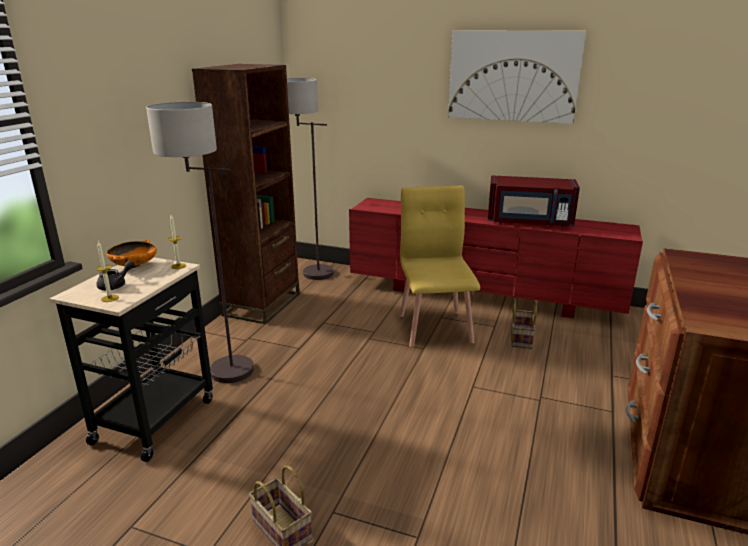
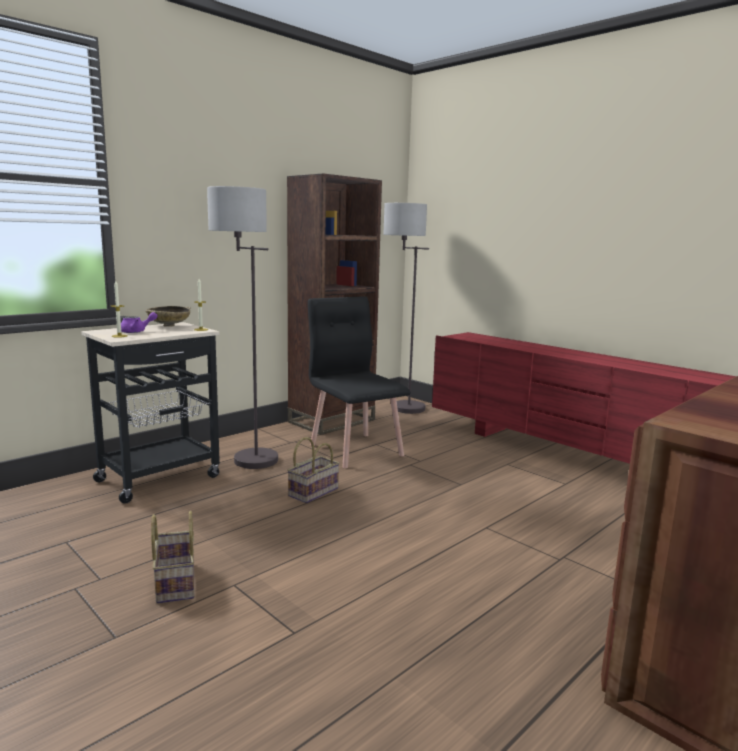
camera: 25 degrees right, 10 degrees down
grey teapot [97,260,134,290] -> purple teapot [121,312,158,333]
orange bowl [106,240,157,268] -> beige bowl [145,306,191,327]
yellow chair [399,186,480,347] -> none
picture [448,30,586,124] -> none
red microwave [488,175,580,227] -> none
basket [511,298,537,349] -> basket moved to [287,437,340,503]
none -> black chair [308,296,410,469]

